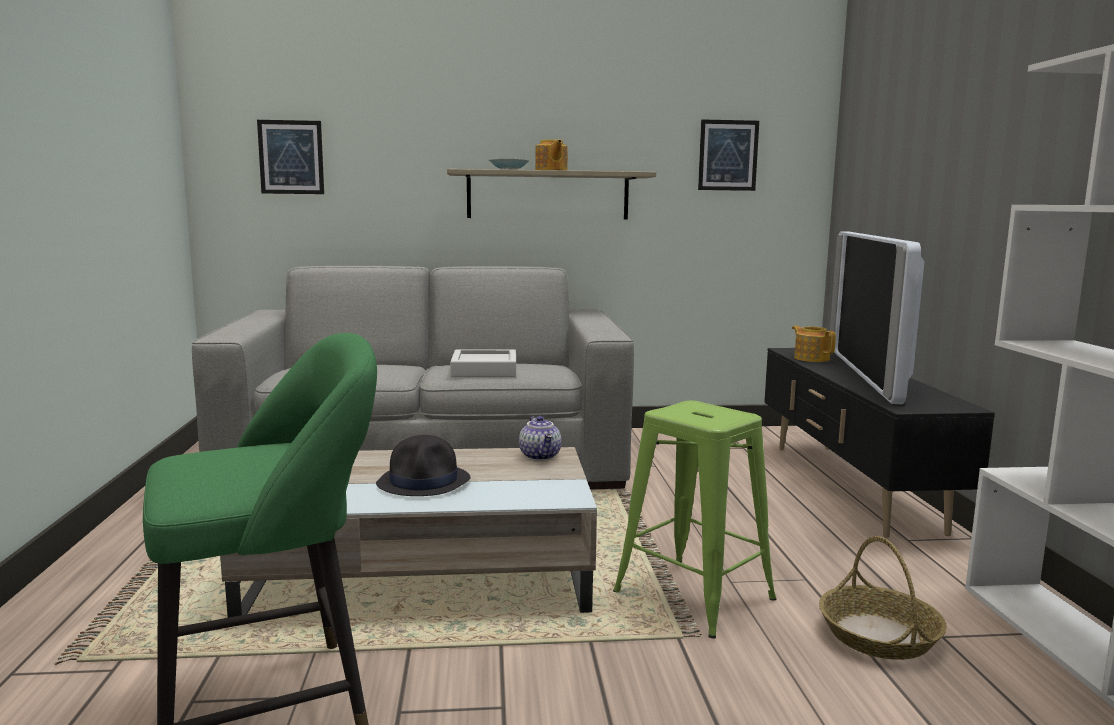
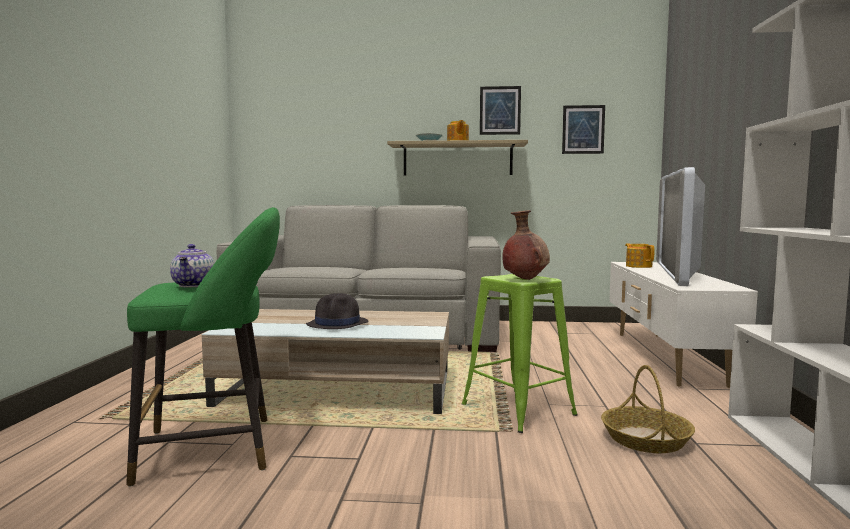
camera: 10 degrees right, 5 degrees down
picture [257,120,324,194] -> picture moved to [480,86,521,135]
grey tray [450,349,516,377] -> none
teapot [519,416,562,461] -> teapot moved to [170,244,215,287]
black tv stand [764,348,995,538] -> white tv stand [609,262,758,388]
none -> brown vase [502,210,550,280]

